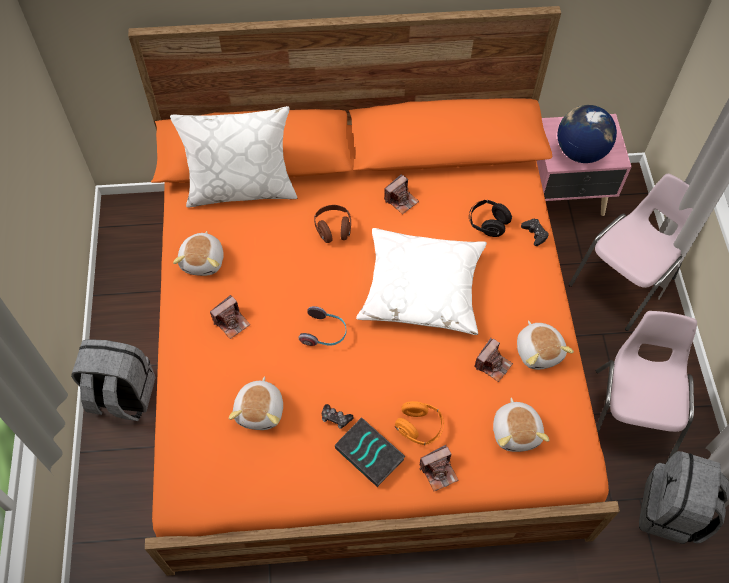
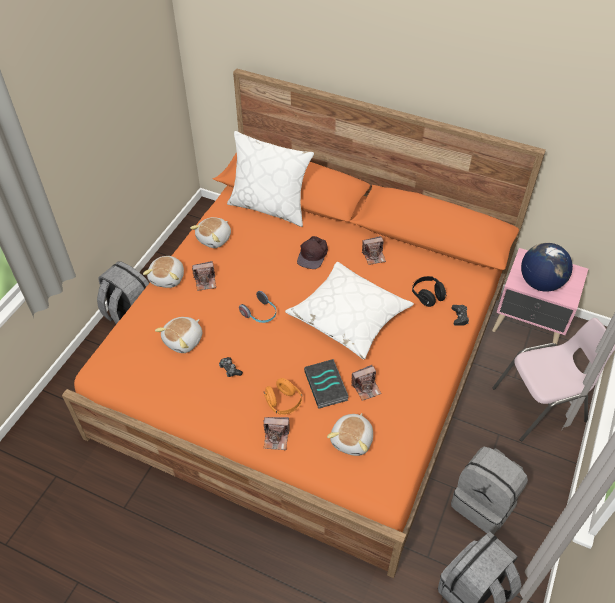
camera: 30 degrees right, 10 degrees down
brown headphones [314,205,351,243] -> brown cap [297,236,328,269]
book [335,417,406,487] -> book moved to [304,359,349,409]
plush toy [517,320,574,370] -> plush toy moved to [143,256,184,288]
pink chair [596,311,697,464] -> grey backpack [451,447,528,535]

